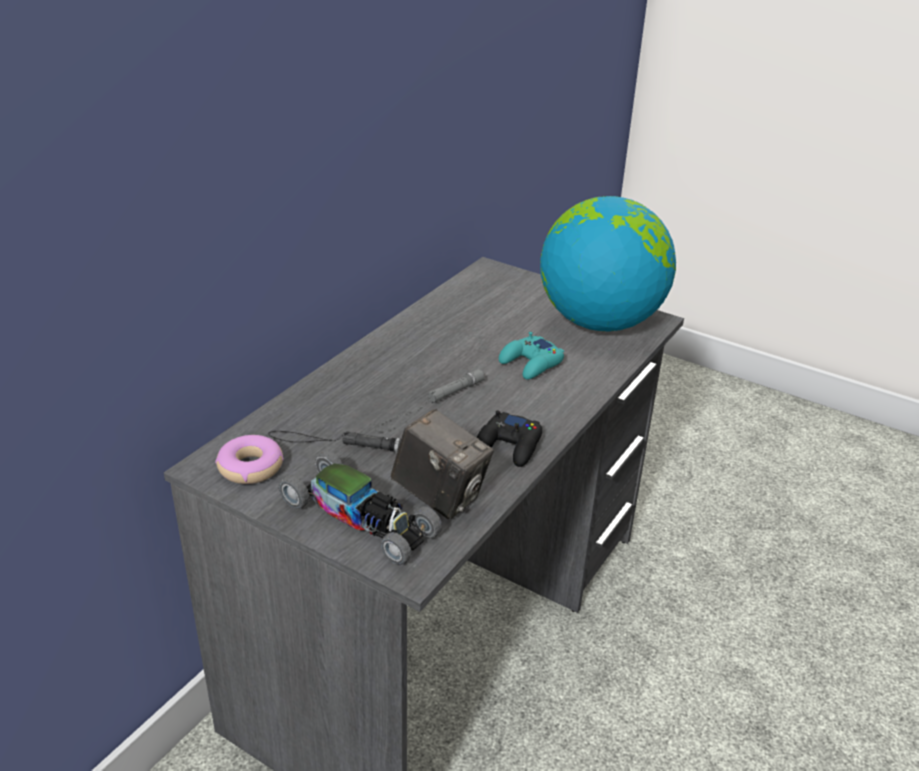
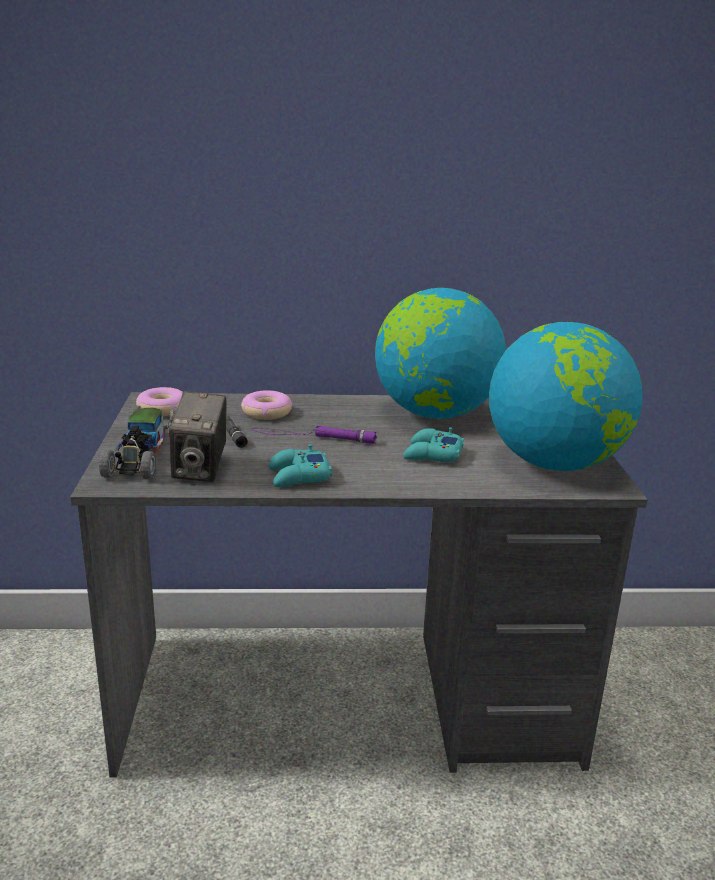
camera: 55 degrees right, 10 degrees down
grey flashlight [375,369,485,432] -> purple flashlight [252,426,377,444]
black game controller [477,410,542,467] -> turquoise game controller [268,444,332,487]
none -> donut [241,390,292,420]
none -> globe [375,288,506,419]

